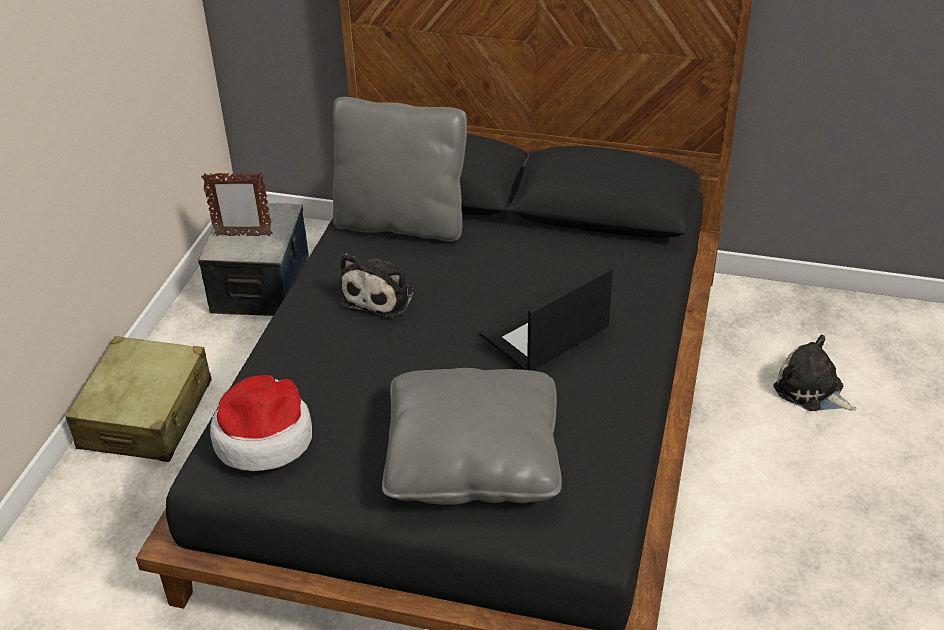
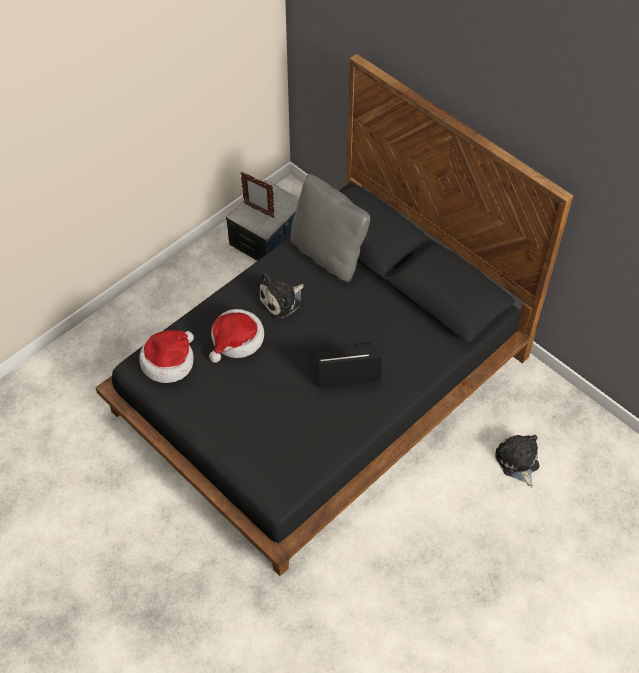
camera: 30 degrees right, 15 degrees up
beige suitcase [66,336,212,462] -> none
grey pillow [382,368,562,505] -> none
none -> hat [209,309,264,363]

